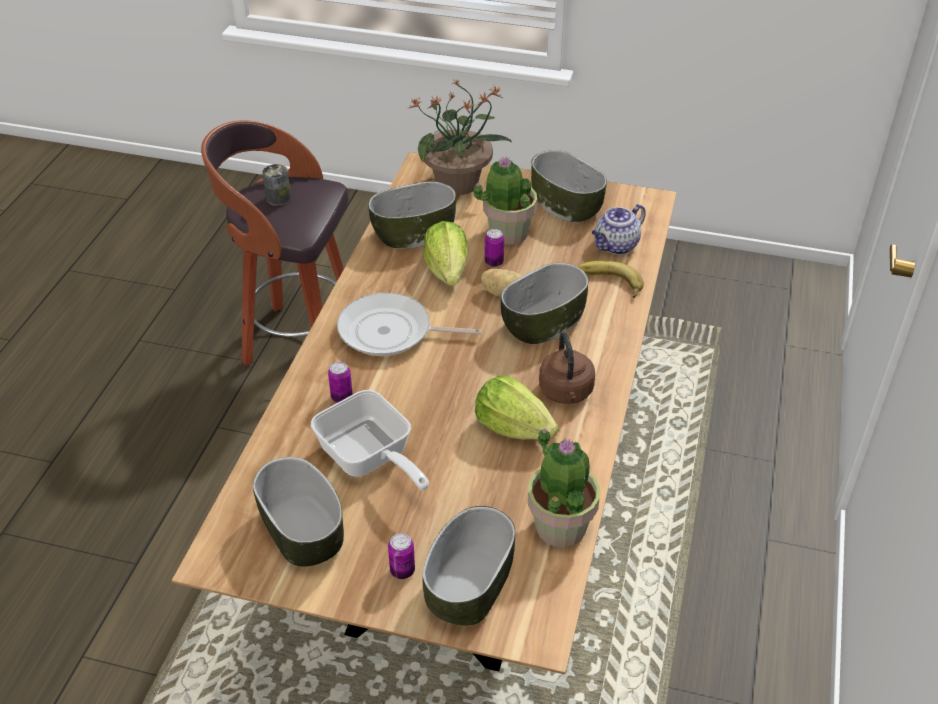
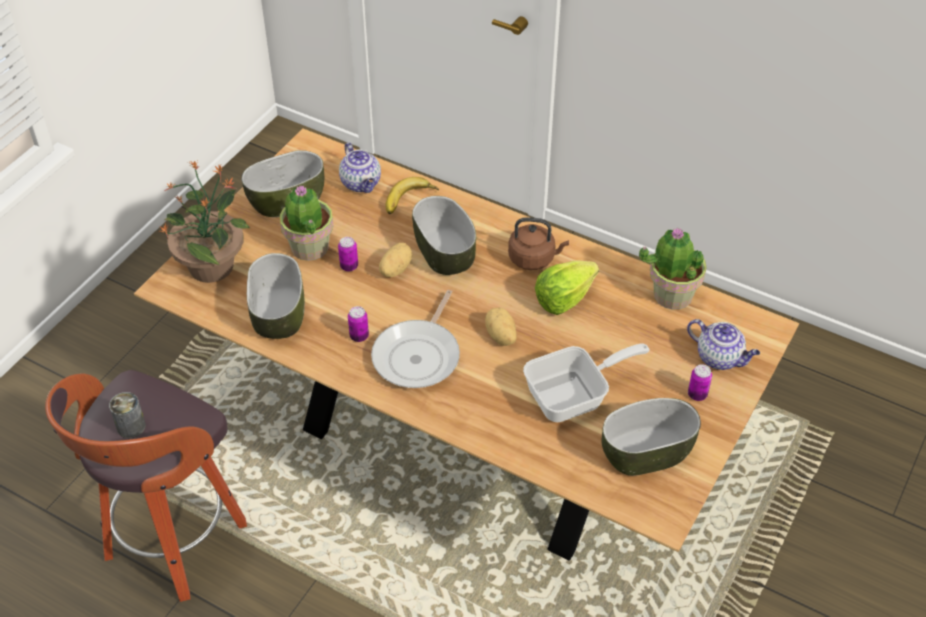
camera: 75 degrees left, 5 degrees up
can [328,362,353,403] -> can moved to [348,306,369,342]
lettuce [423,221,468,286] -> none
bowl [423,506,515,626] -> teapot [687,319,760,370]
none -> potato [485,307,516,346]

